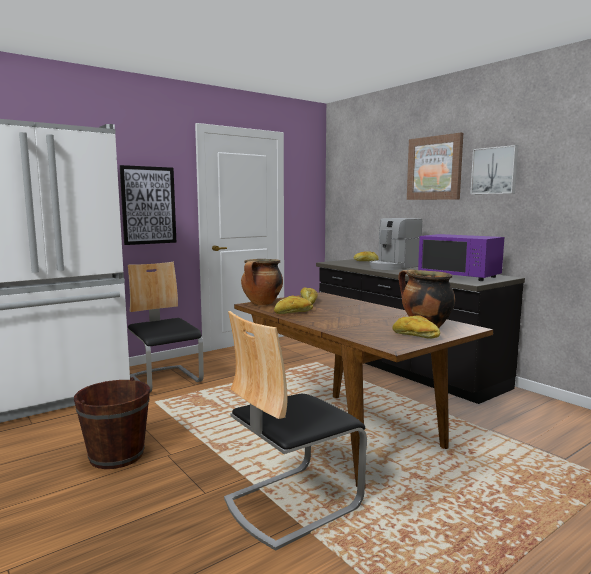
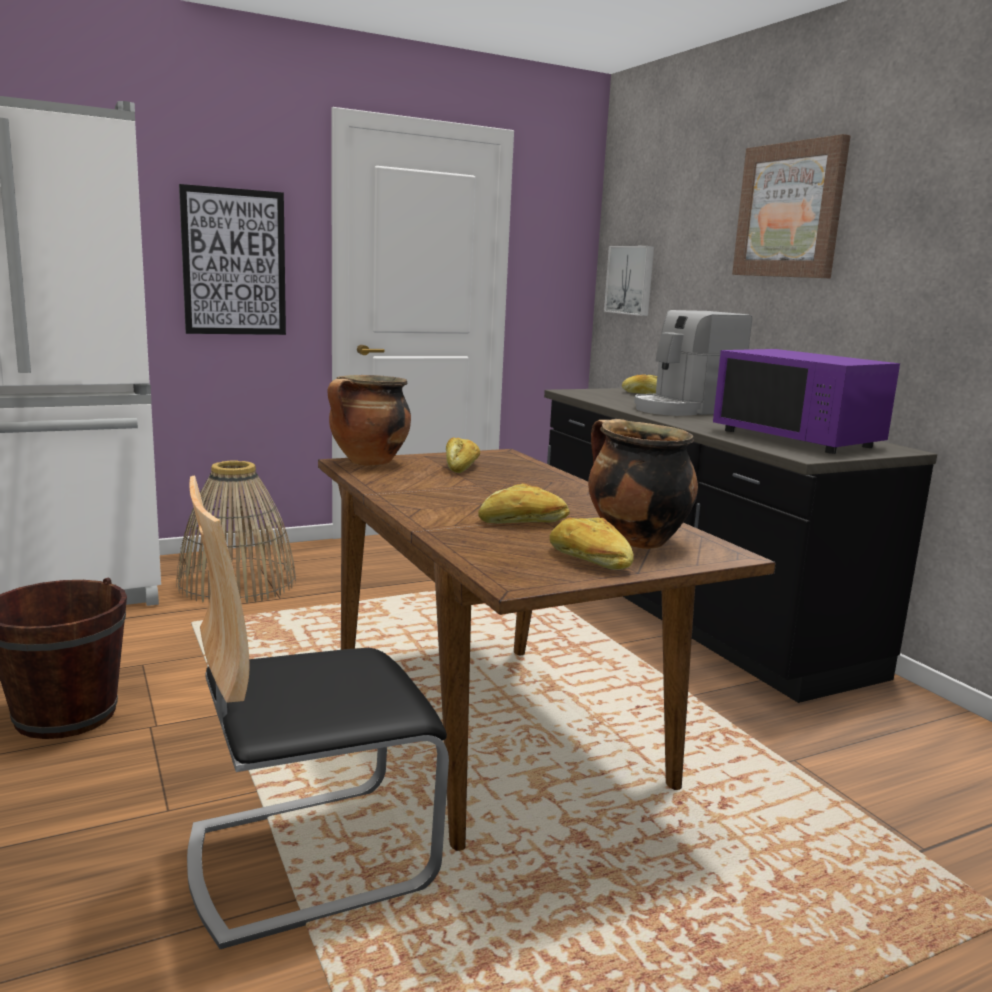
camera: 10 degrees right, 5 degrees up
chair [128,262,204,392] -> basket [176,461,296,603]
bread [274,295,313,314] -> bread moved to [478,483,570,523]
picture [470,145,518,194] -> picture moved to [604,246,654,316]

